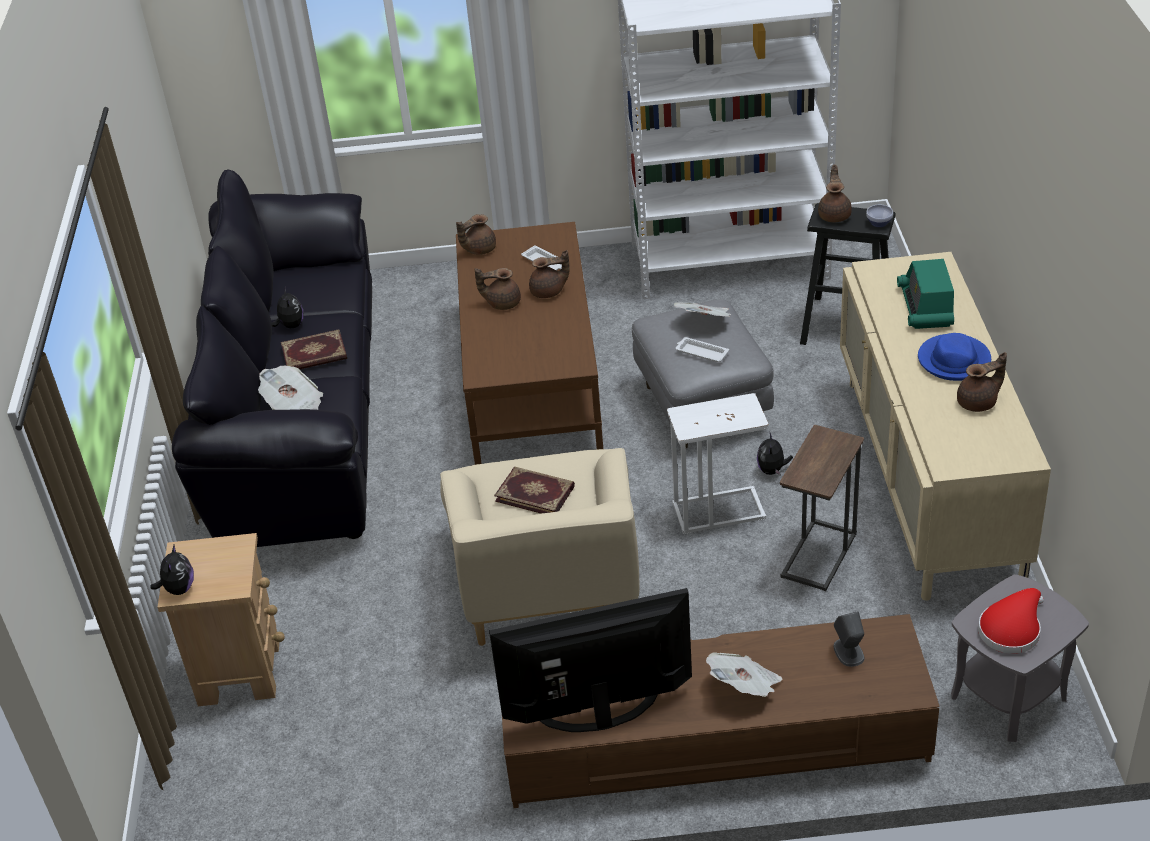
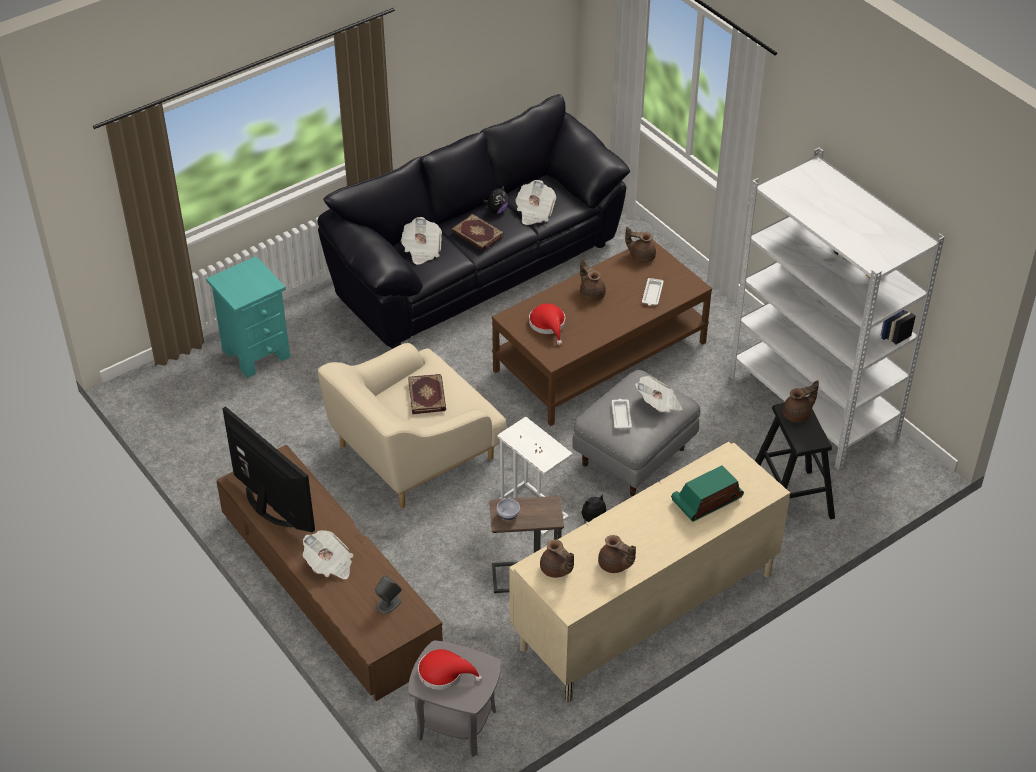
camera: 55 degrees right, 5 degrees up
plush toy [150,545,194,595] -> none
beige nightstand [157,533,285,706] -> turquoise nightstand [206,256,290,378]
brown teapot [529,250,570,298] -> brown teapot moved to [540,539,574,578]
bowl [866,205,893,227] -> bowl moved to [497,499,520,520]
blue hat [918,333,991,381] -> none
none -> newspaper [515,180,556,225]
none -> red hat [529,303,565,345]

